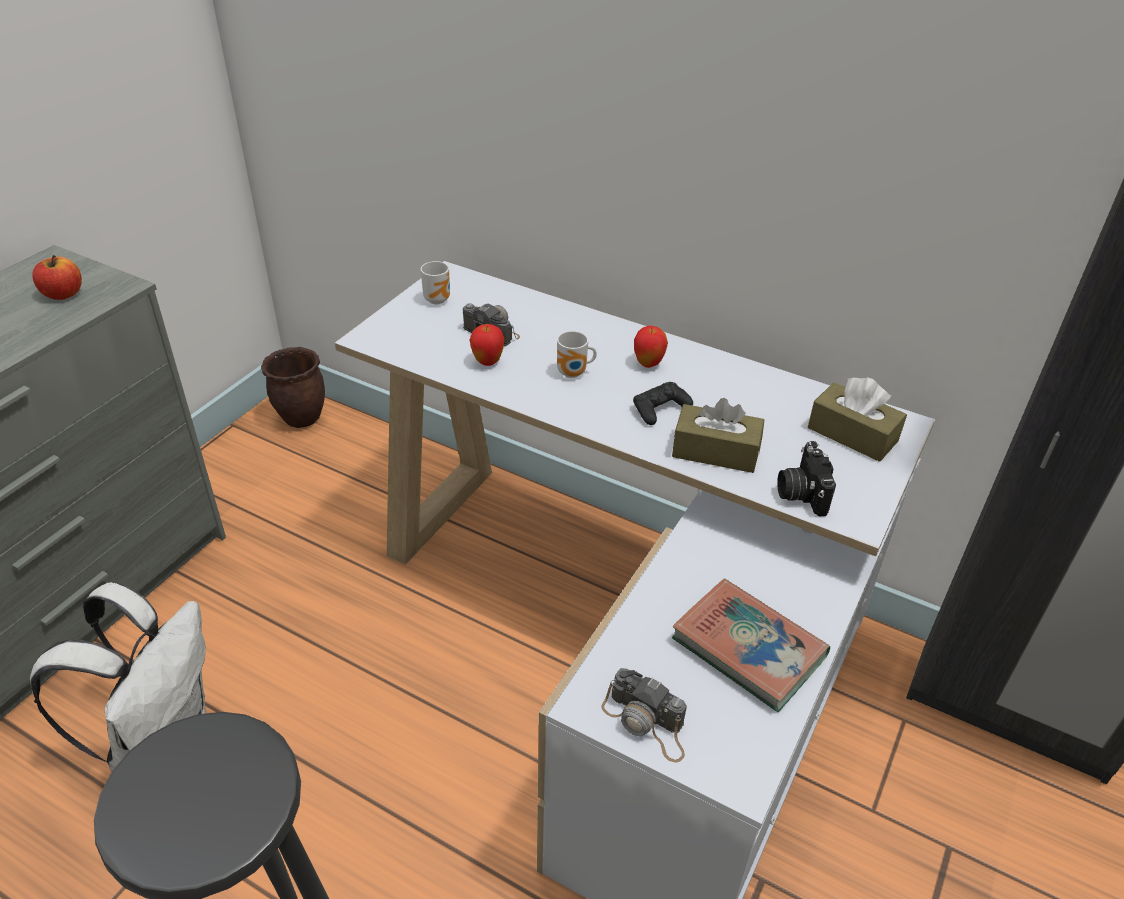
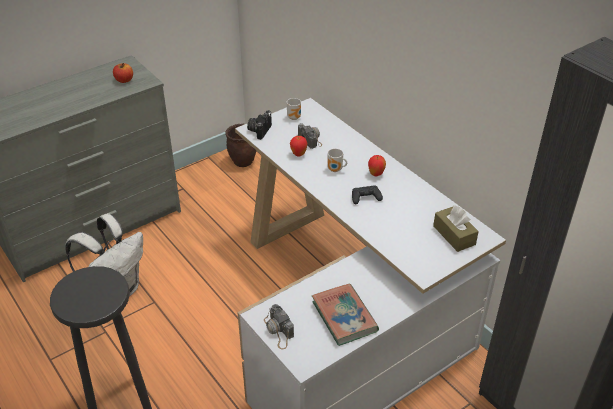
camera: 25 degrees right, 0 degrees up
brown tissue box [672,398,764,473] -> none
camera [777,441,836,516] -> camera moved to [247,110,272,140]

